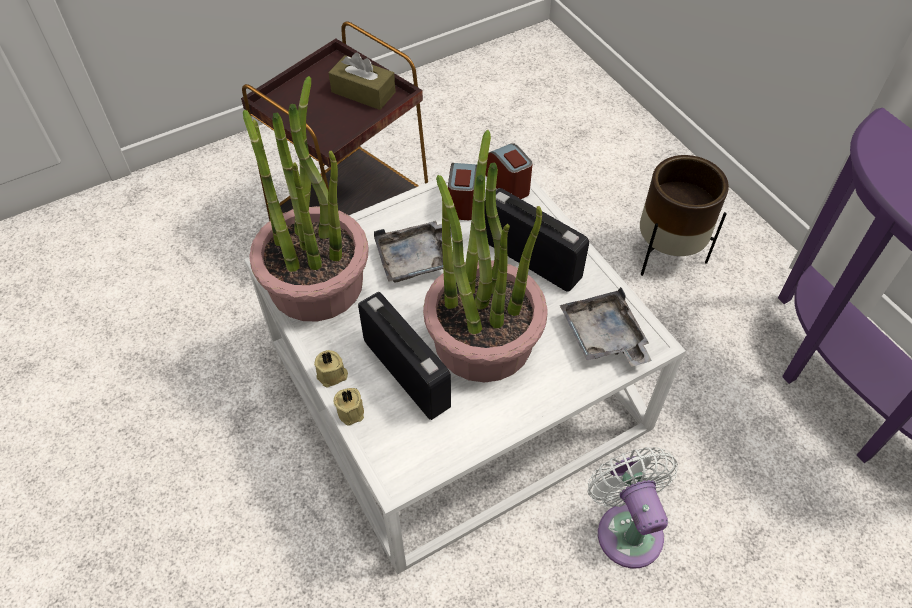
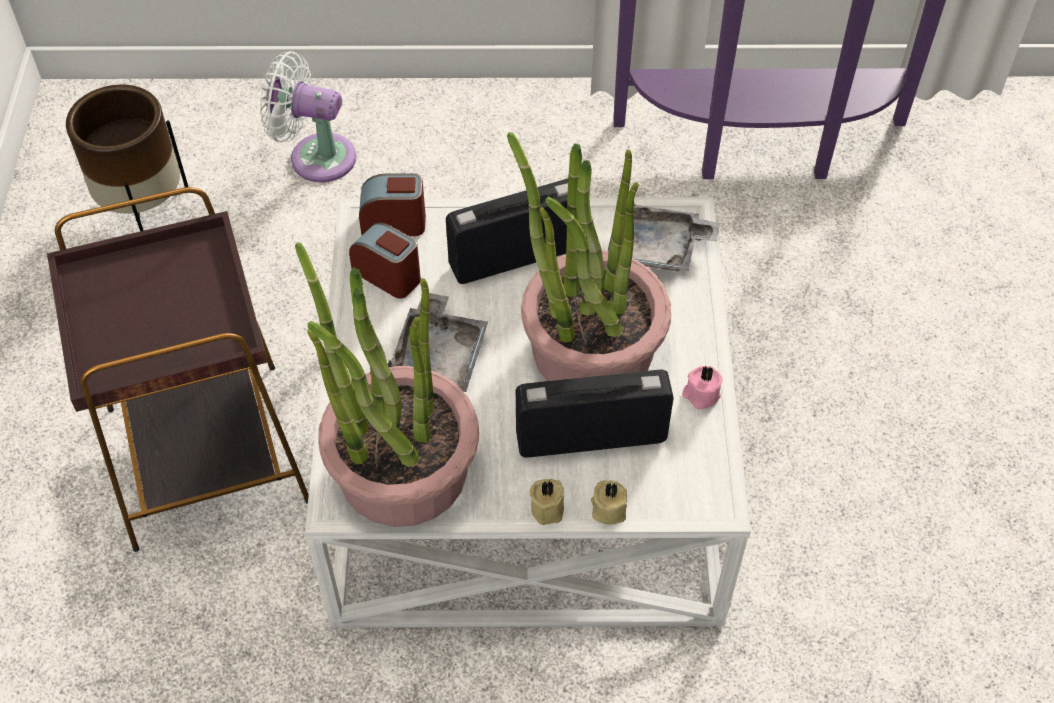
camera: 60 degrees left, 0 degrees up
brown tissue box [328,52,396,110] -> none
white fan [587,447,678,568] -> white fan moved to [260,51,356,183]
brown planter [640,155,729,276] -> brown planter moved to [66,85,188,231]
none -> pink candle [682,366,723,409]

